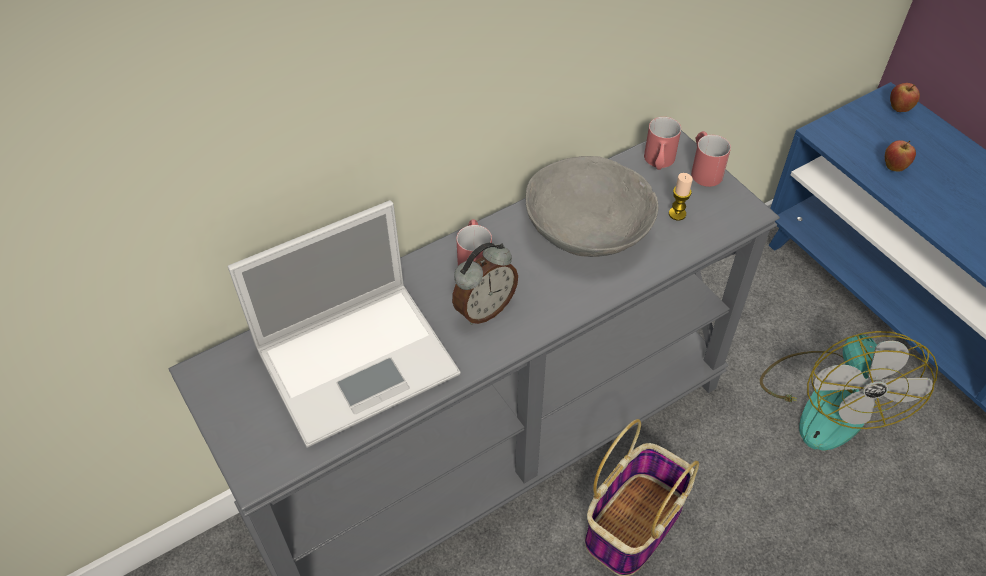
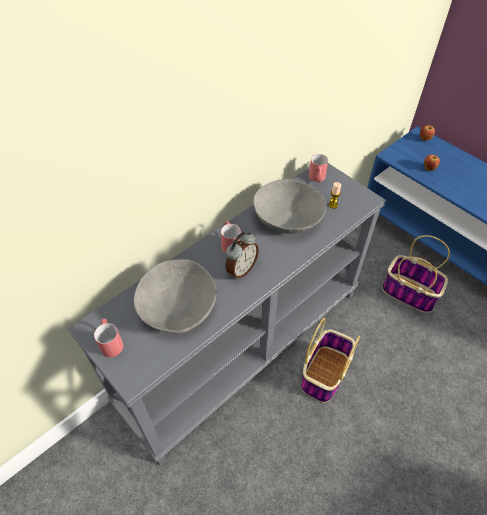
camera: 10 degrees left, 0 degrees up
laptop [228,200,461,448] -> grey bowl [134,259,216,333]
red mug [691,131,731,187] -> red mug moved to [94,318,123,357]
fan [760,331,938,451] -> basket [382,235,450,313]

